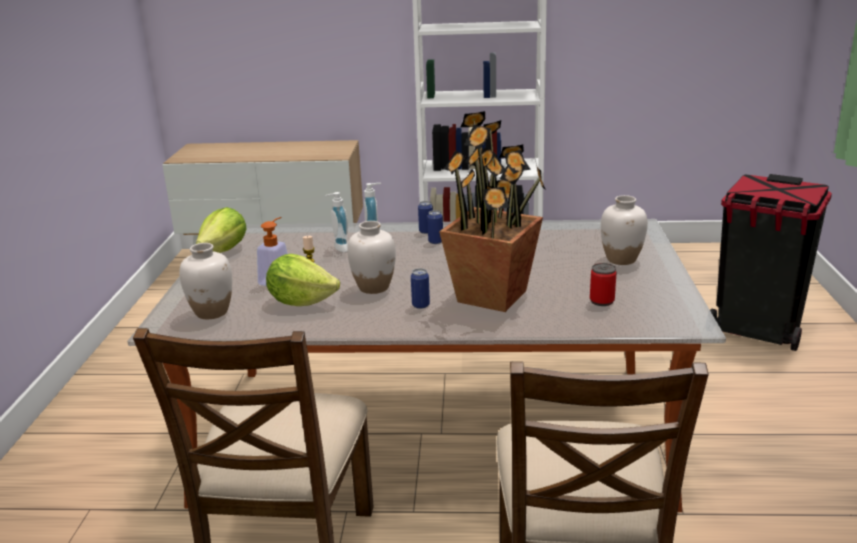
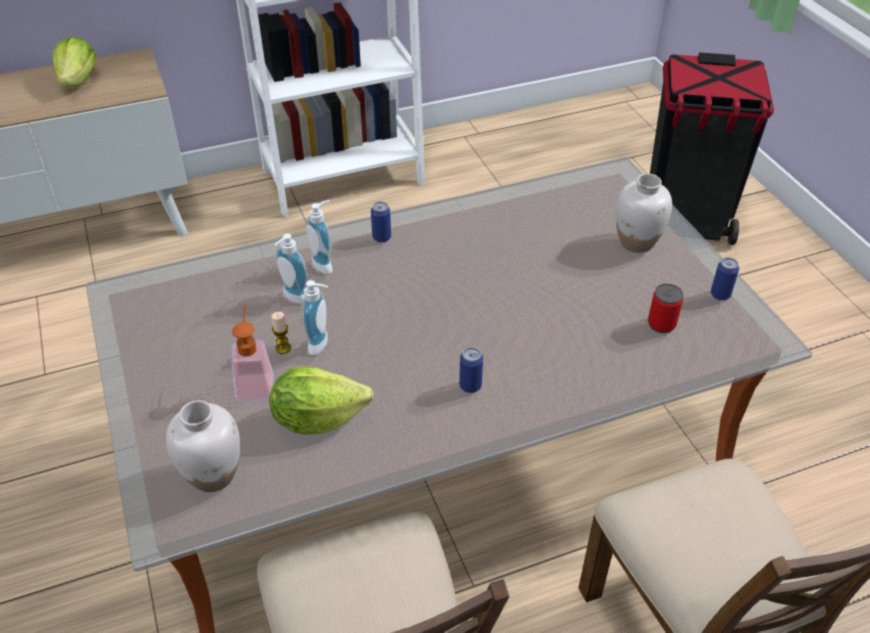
camera: 25 degrees left, 20 degrees up
lettuce [196,207,246,253] -> lettuce moved to [53,36,96,88]
white vase [347,221,396,294] -> none
can [427,210,443,244] -> can moved to [711,257,739,300]
potted plant [439,111,546,312] -> none
none -> soap dispenser [302,280,328,356]

